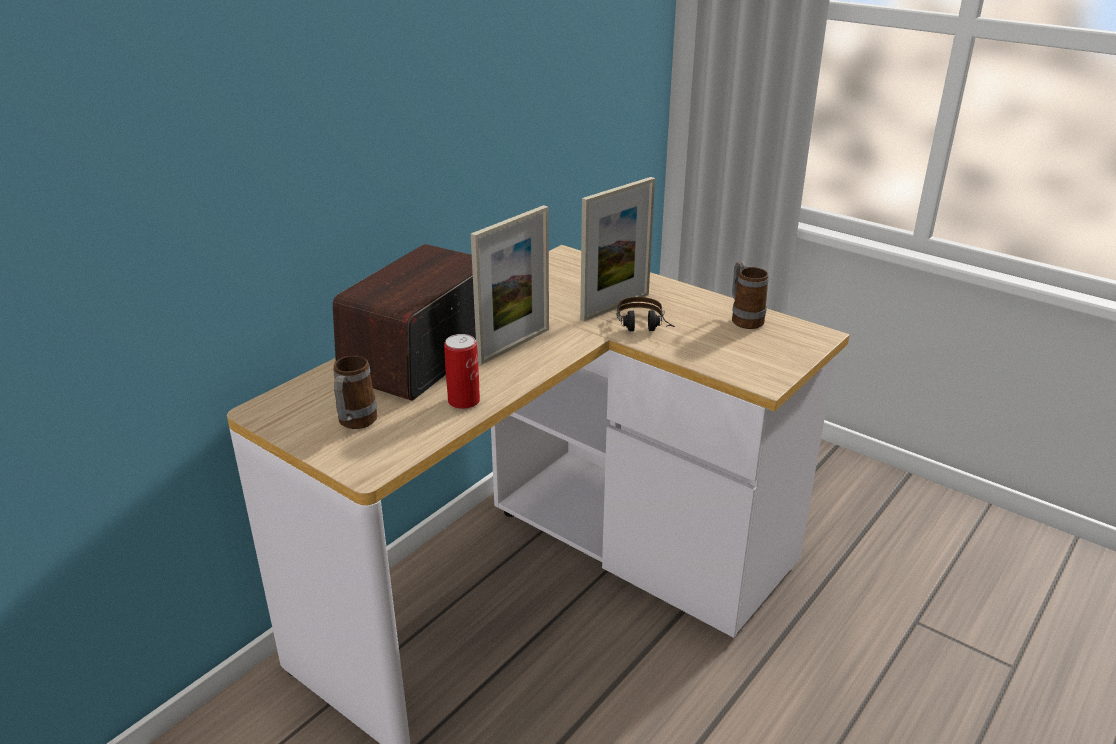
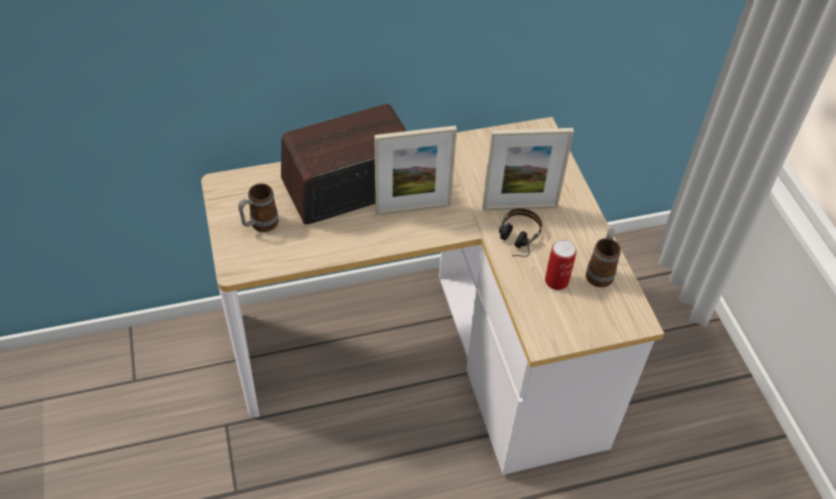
camera: 35 degrees right, 20 degrees up
can [444,334,480,409] -> can moved to [545,239,577,290]

